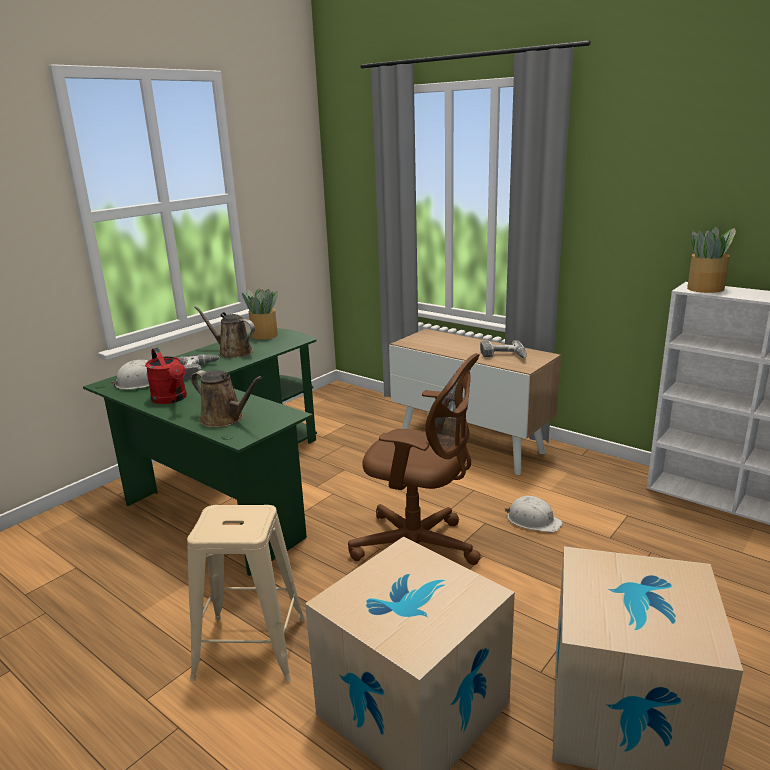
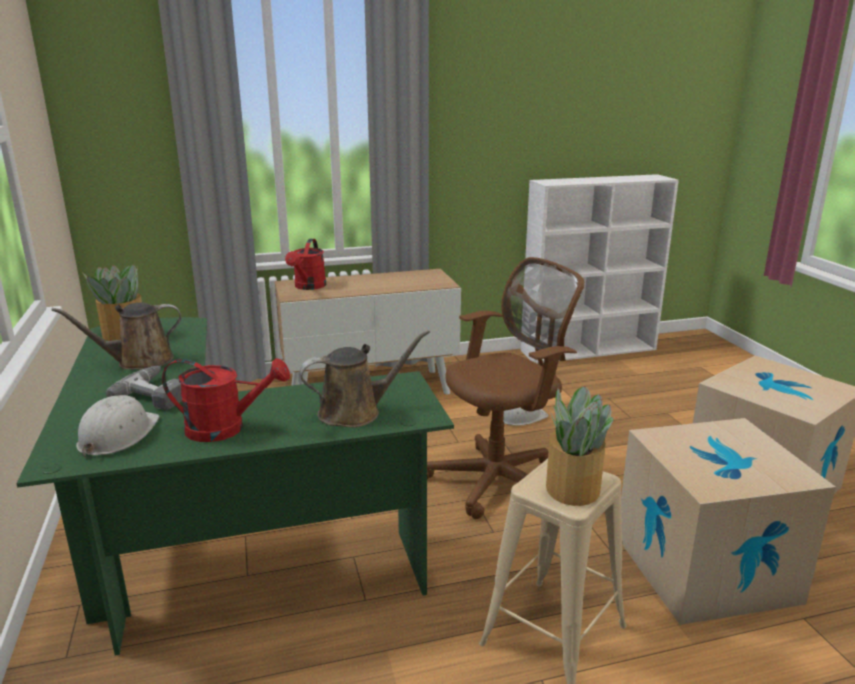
camera: 55 degrees left, 0 degrees up
power drill [480,340,527,358] -> none
potted plant [687,227,736,293] -> potted plant moved to [546,386,613,506]
none -> red watering can [285,239,326,290]

